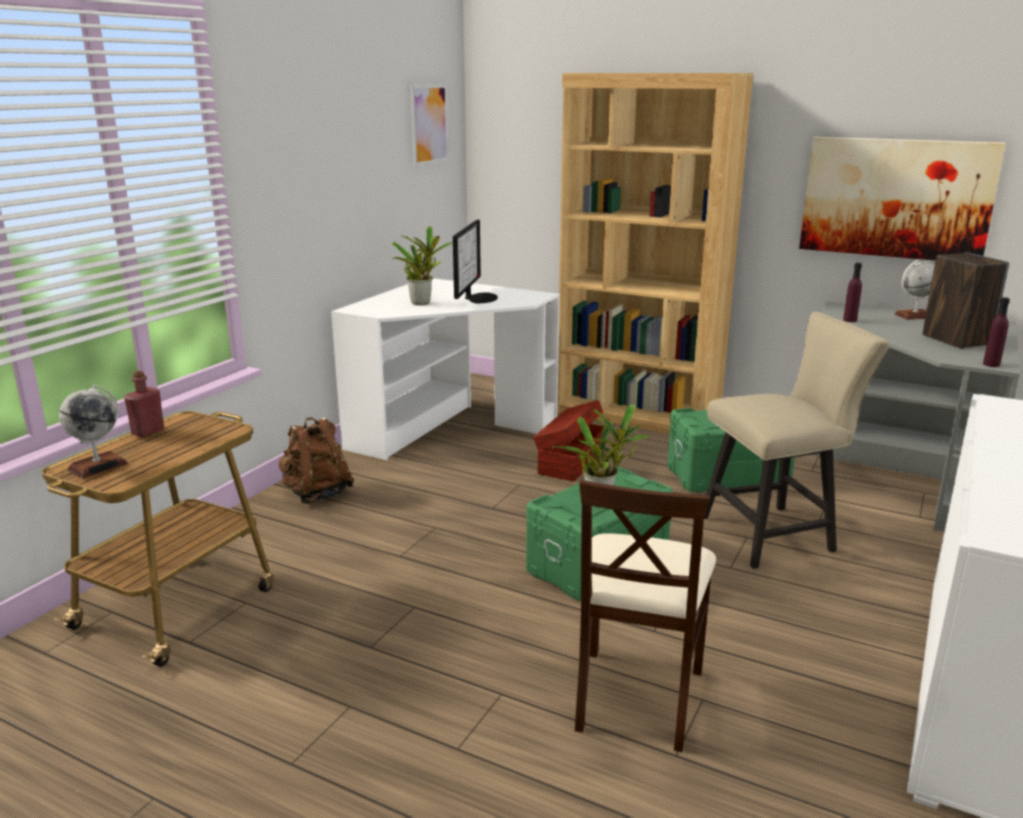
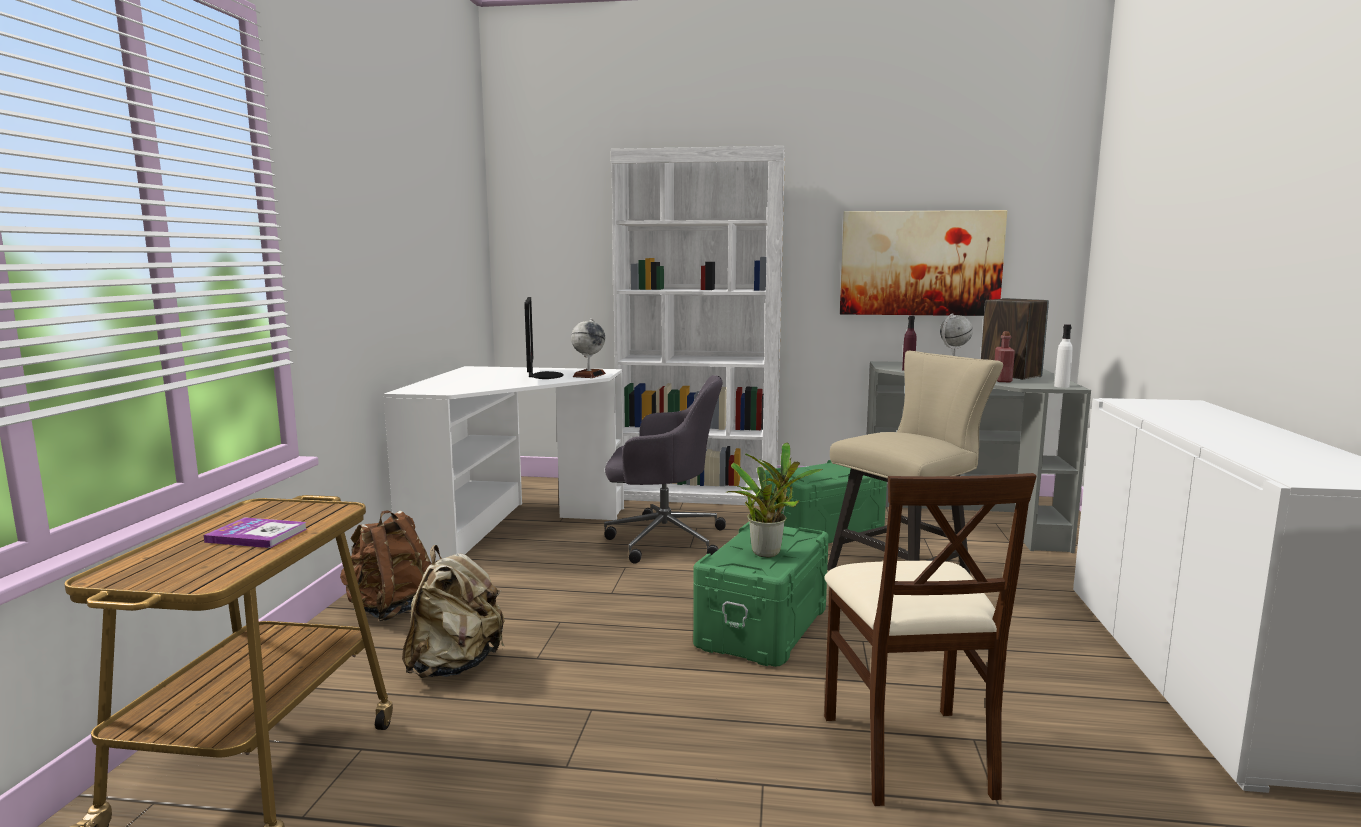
camera: 20 degrees left, 10 degrees down
globe [59,385,128,479] -> globe moved to [571,318,606,378]
red bottle [124,371,164,437] -> red bottle moved to [995,331,1015,382]
potted plant [391,226,453,305] -> none
picture [410,84,449,166] -> none
brown storage box [533,400,604,481] -> grey office chair [604,375,726,564]
brown bookcase [557,73,753,434] -> white bookcase [611,146,785,506]
purple bottle [983,297,1010,367] -> white bottle [1054,324,1073,388]
none -> book [204,517,307,548]
none -> beige backpack [402,545,505,678]

